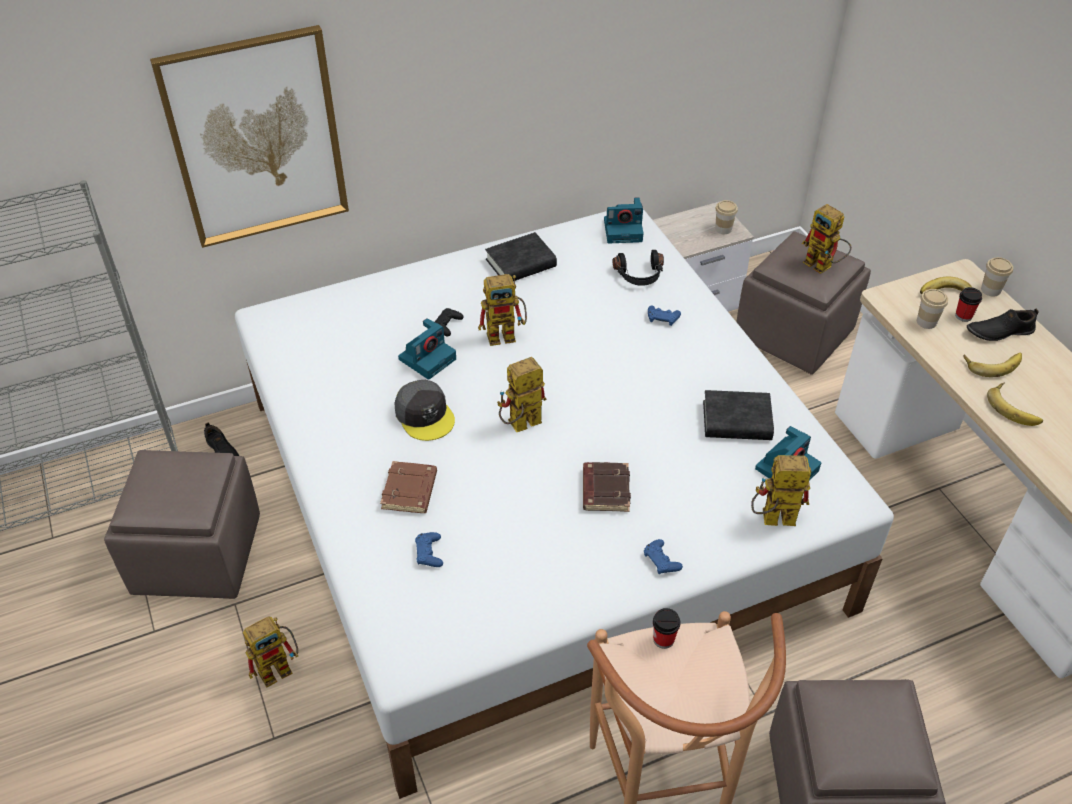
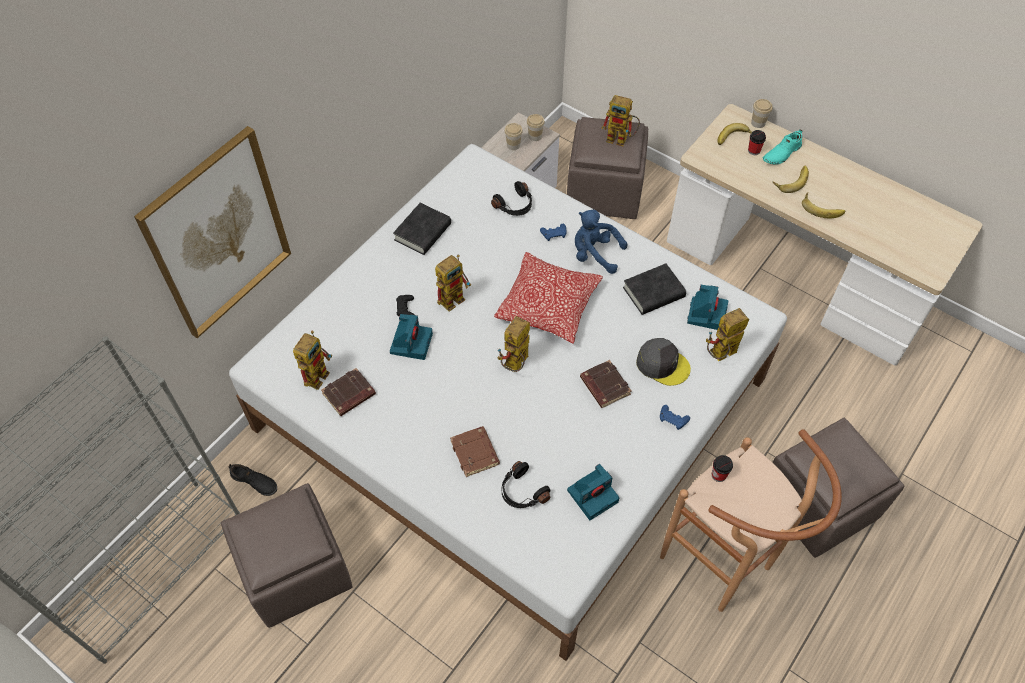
camera: 30 degrees left, 10 degrees up
toy robot [243,616,298,688] -> toy robot moved to [293,331,333,390]
grey cap [394,380,455,441] -> grey cap moved to [636,338,691,386]
blue game controller [415,532,443,567] -> black headphones [502,461,550,508]
camera [604,197,644,243] -> camera moved to [567,464,620,520]
cup [917,289,948,329] -> cup moved to [505,123,523,150]
black shoe [967,308,1039,341] -> turquoise shoe [763,129,802,164]
none -> brown book [321,368,376,416]
none -> pillow [494,252,603,344]
none -> blue plush toy [575,210,628,274]

